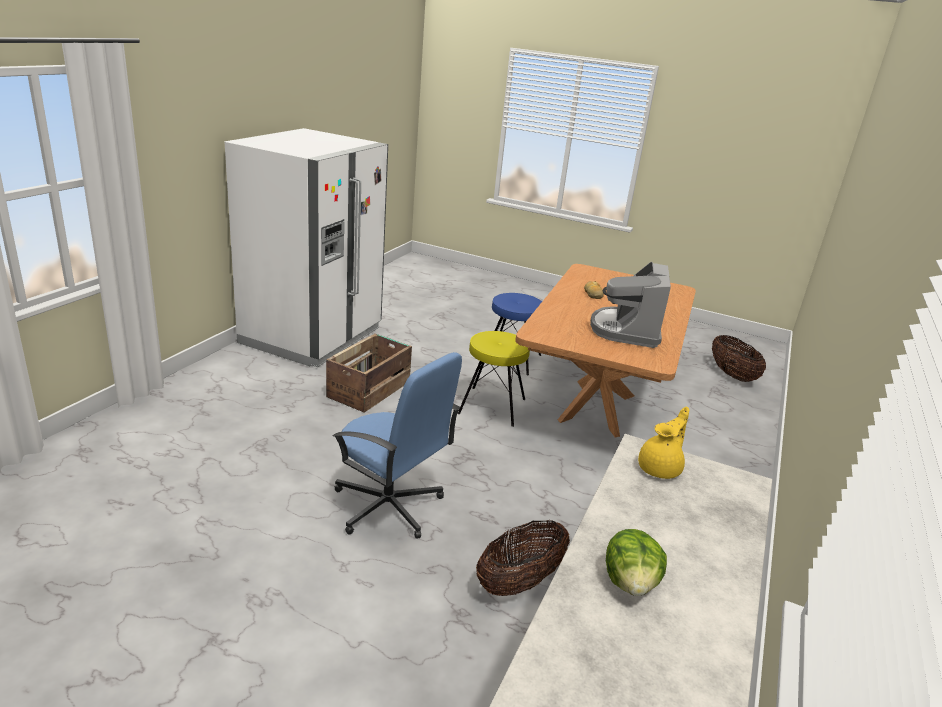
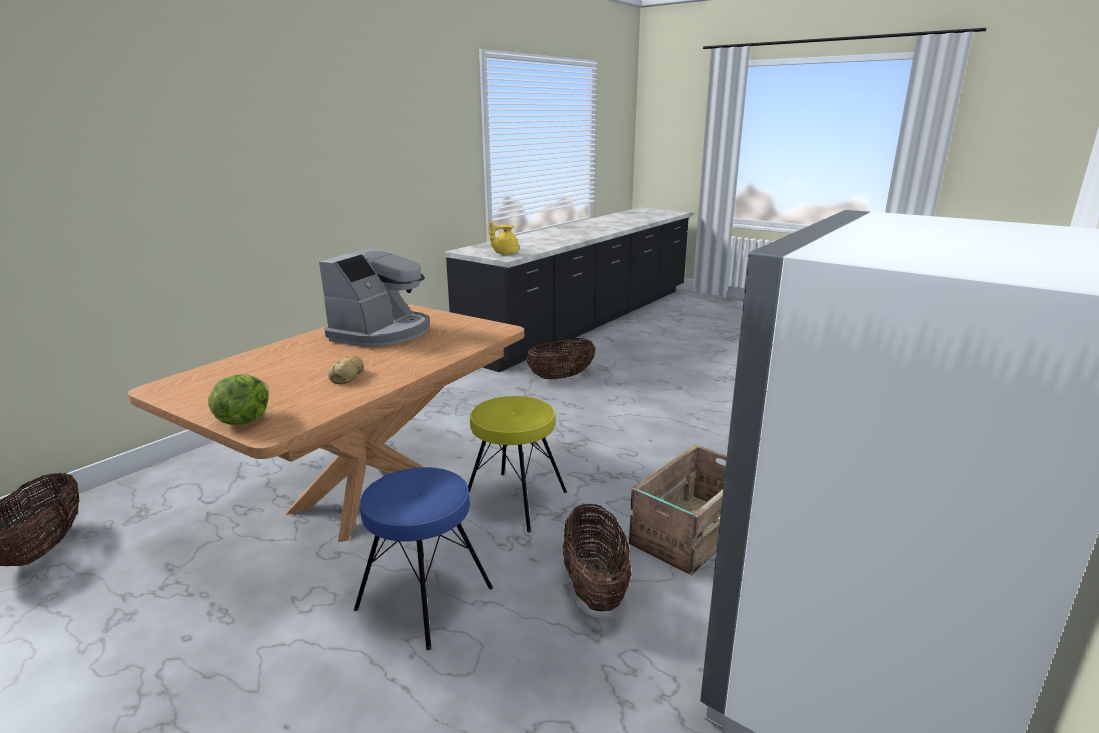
camera: 165 degrees left, 5 degrees down
blue office chair [333,352,462,539] -> none
lettuce [606,529,667,596] -> lettuce moved to [208,374,269,425]
none -> basket [563,503,632,611]

